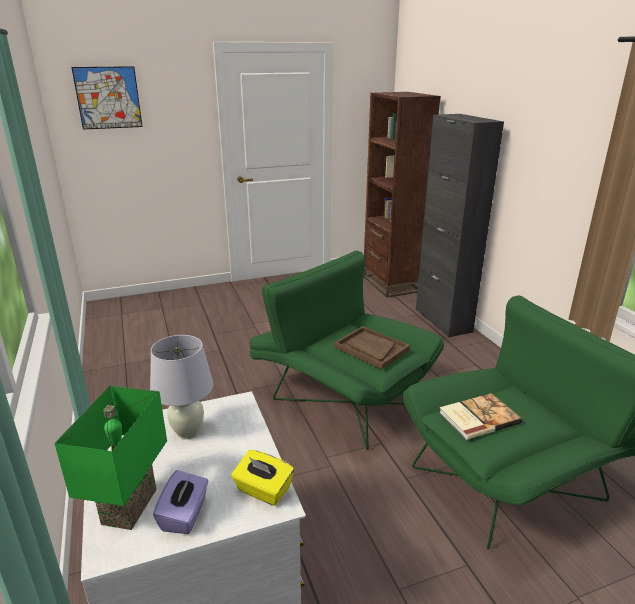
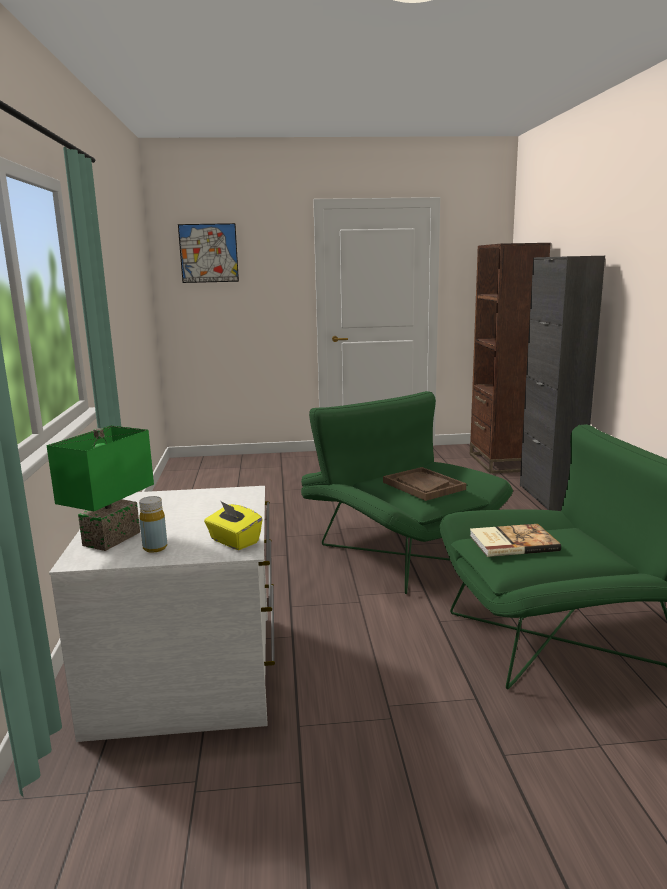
camera: 15 degrees right, 10 degrees down
white table lamp [150,335,214,439] -> none
purple tissue box [153,470,208,534] -> yellow bottle [139,496,167,553]

